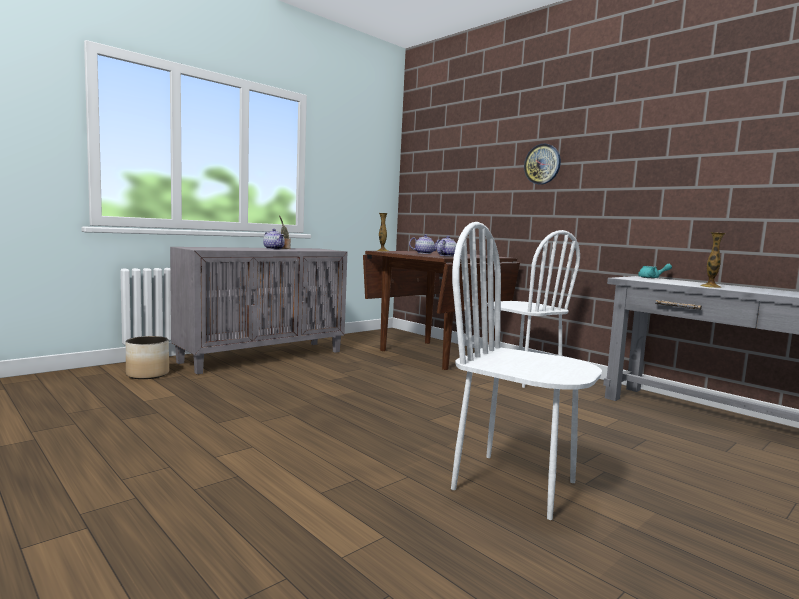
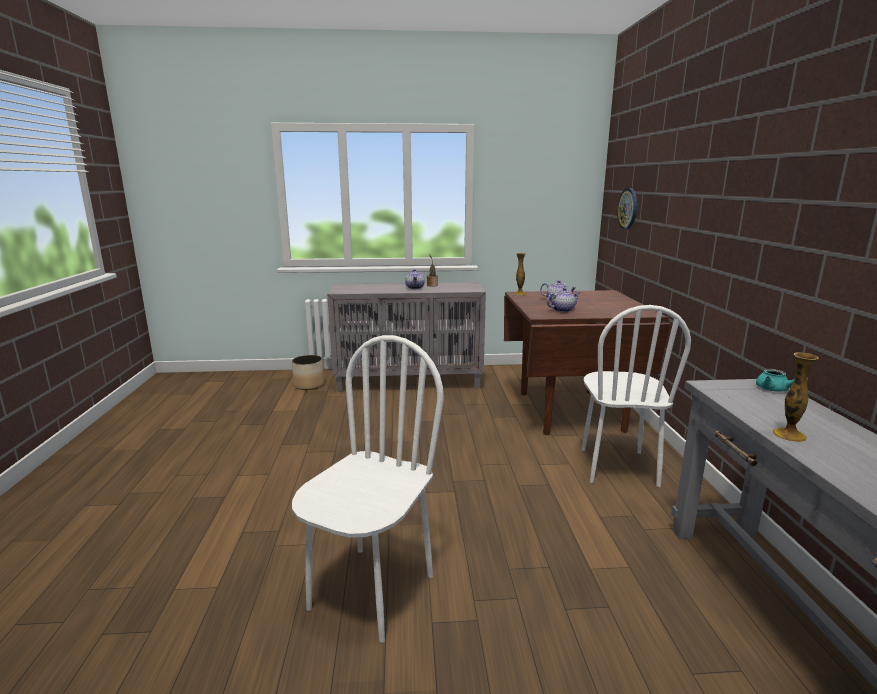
camera: 40 degrees right, 10 degrees up
white chair [451,222,602,520] -> white chair turned 45 degrees clockwise [292,335,444,643]
wall clock [524,144,561,184] -> wall clock moved to [617,188,637,230]

